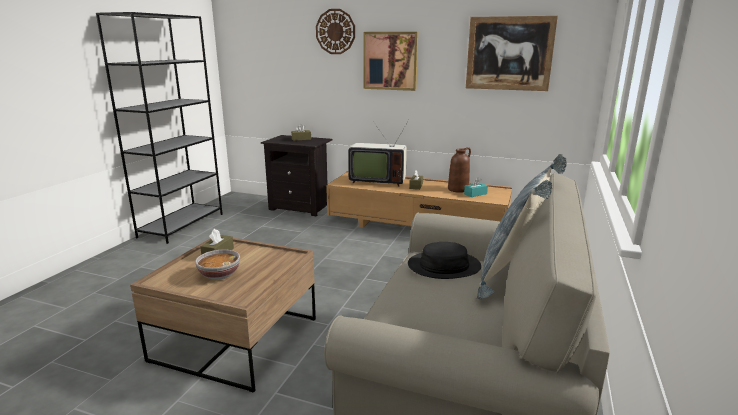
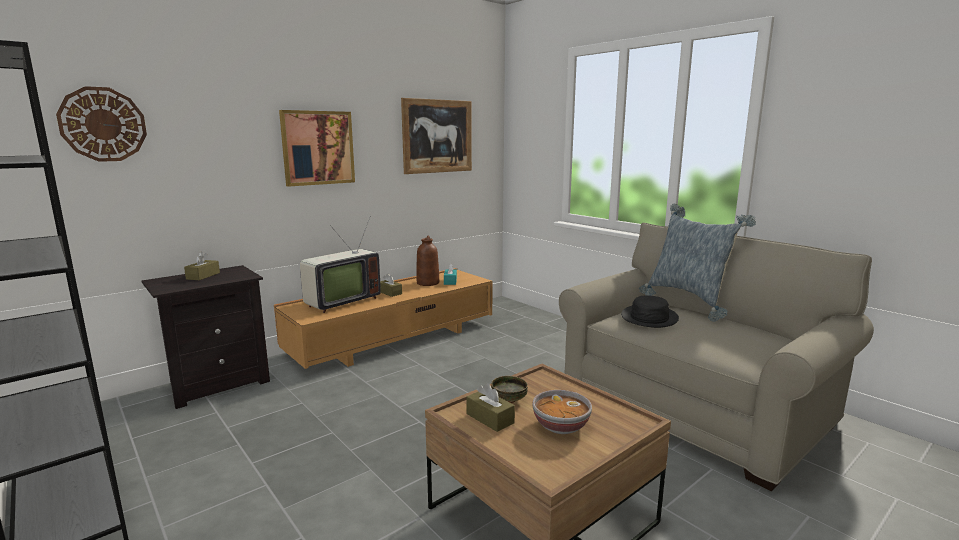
camera: 60 degrees left, 5 degrees down
wall clock [316,9,355,54] -> wall clock moved to [56,86,147,162]
none -> bowl [491,376,528,403]

